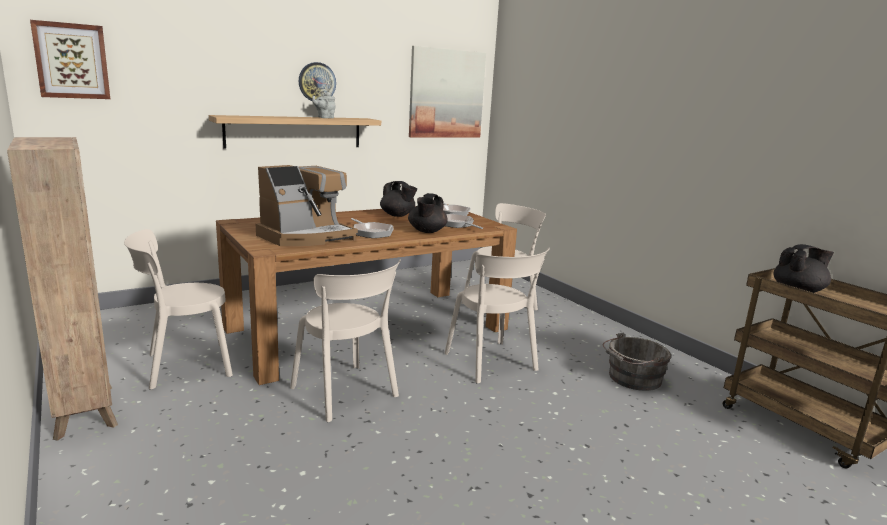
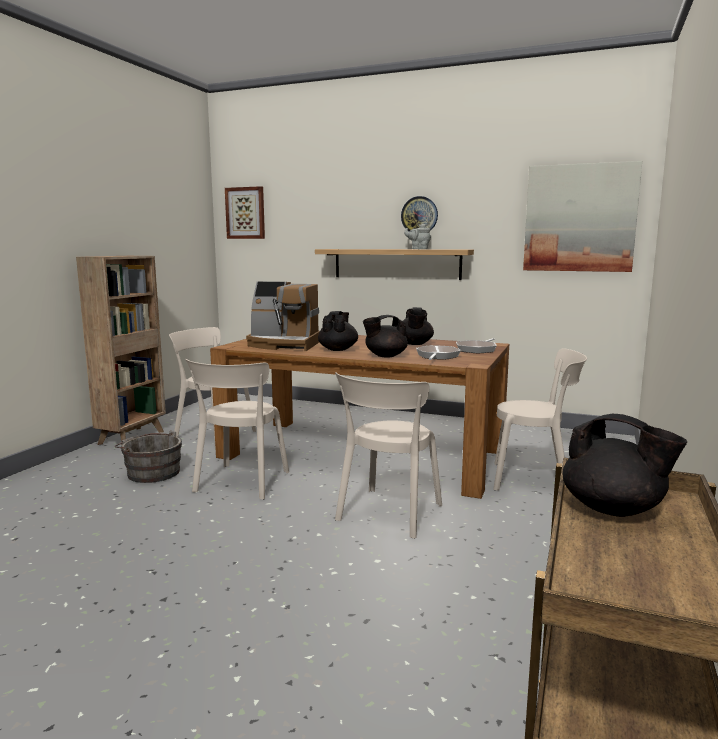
camera: 55 degrees right, 5 degrees down
frying pan [351,218,393,238] -> black teapot [318,311,358,351]
grey bucket [603,333,671,391] -> grey bucket moved to [115,430,182,483]

